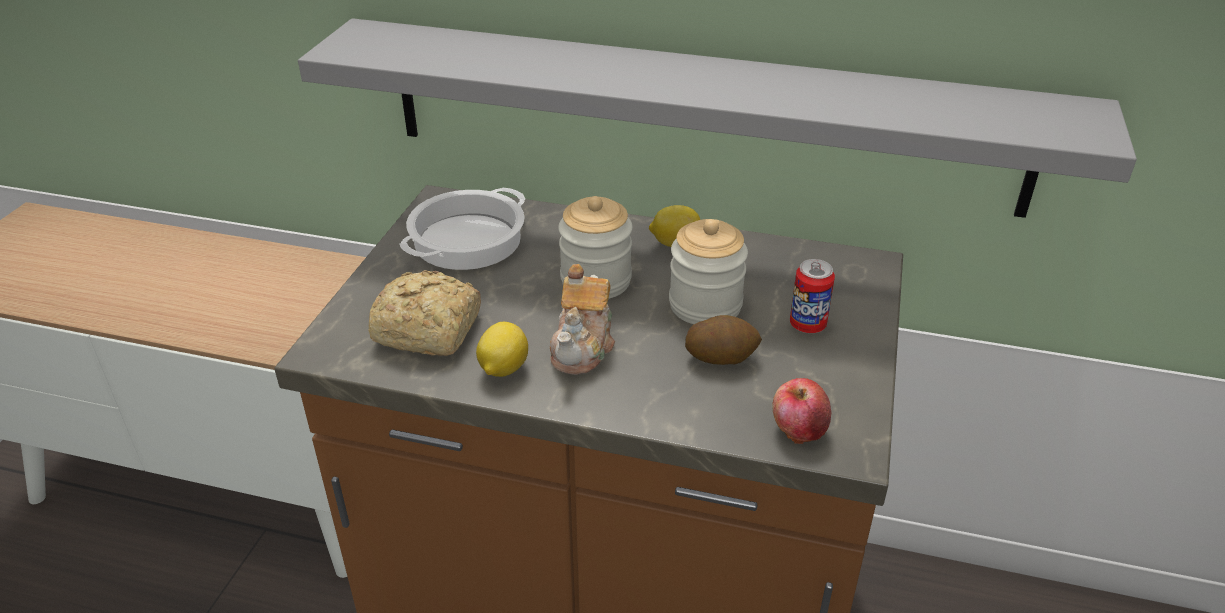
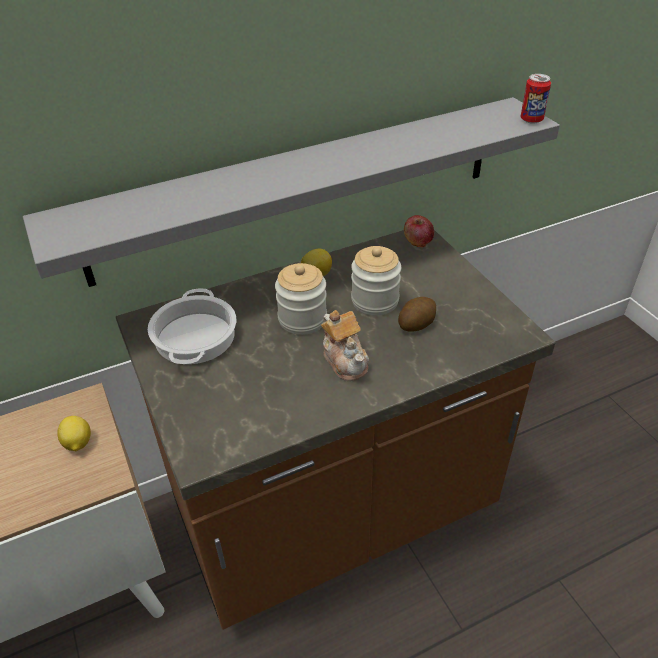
camera: 40 degrees left, 5 degrees up
bread [368,270,481,356] -> none
lemon [476,322,528,377] -> lemon moved to [57,416,91,451]
apple [772,378,831,444] -> apple moved to [404,215,434,247]
can [790,259,835,333] -> can moved to [521,74,551,124]

